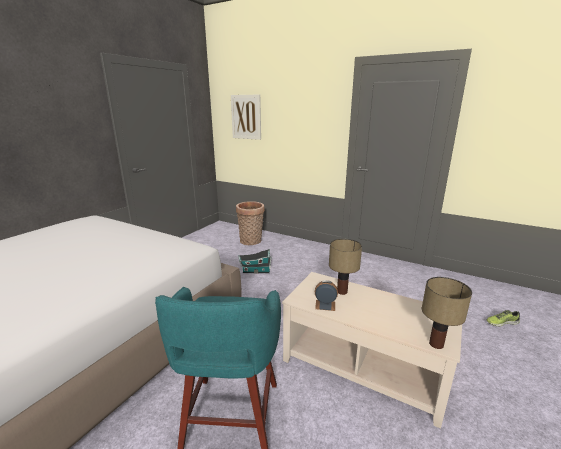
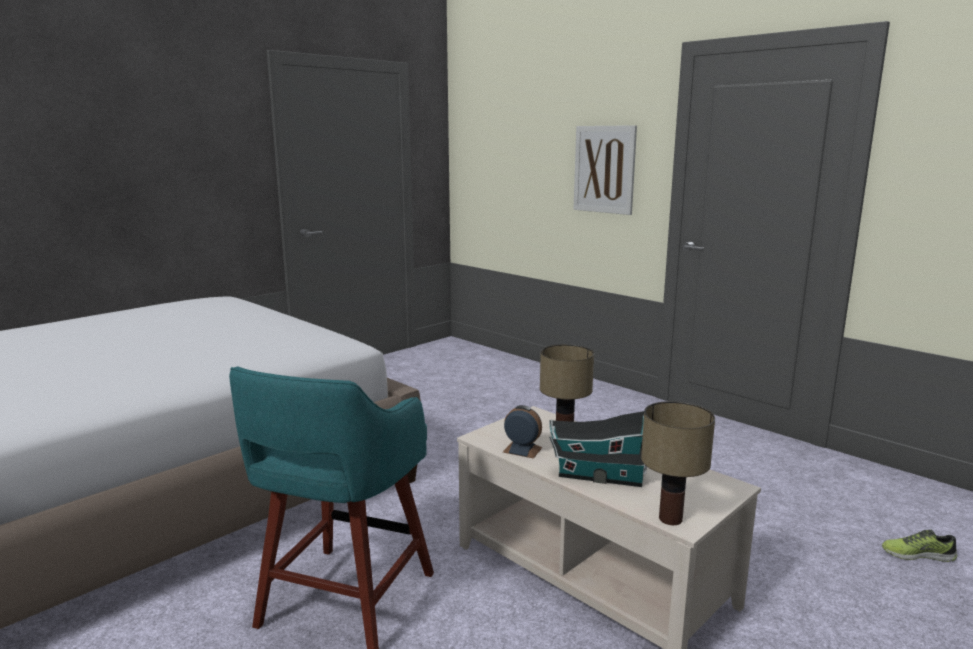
camera: 15 degrees right, 5 degrees down
picture [231,95,261,140] -> picture moved to [574,125,637,215]
basket [236,201,265,245] -> none
toy house [238,249,271,274] -> toy house moved to [549,411,647,487]

